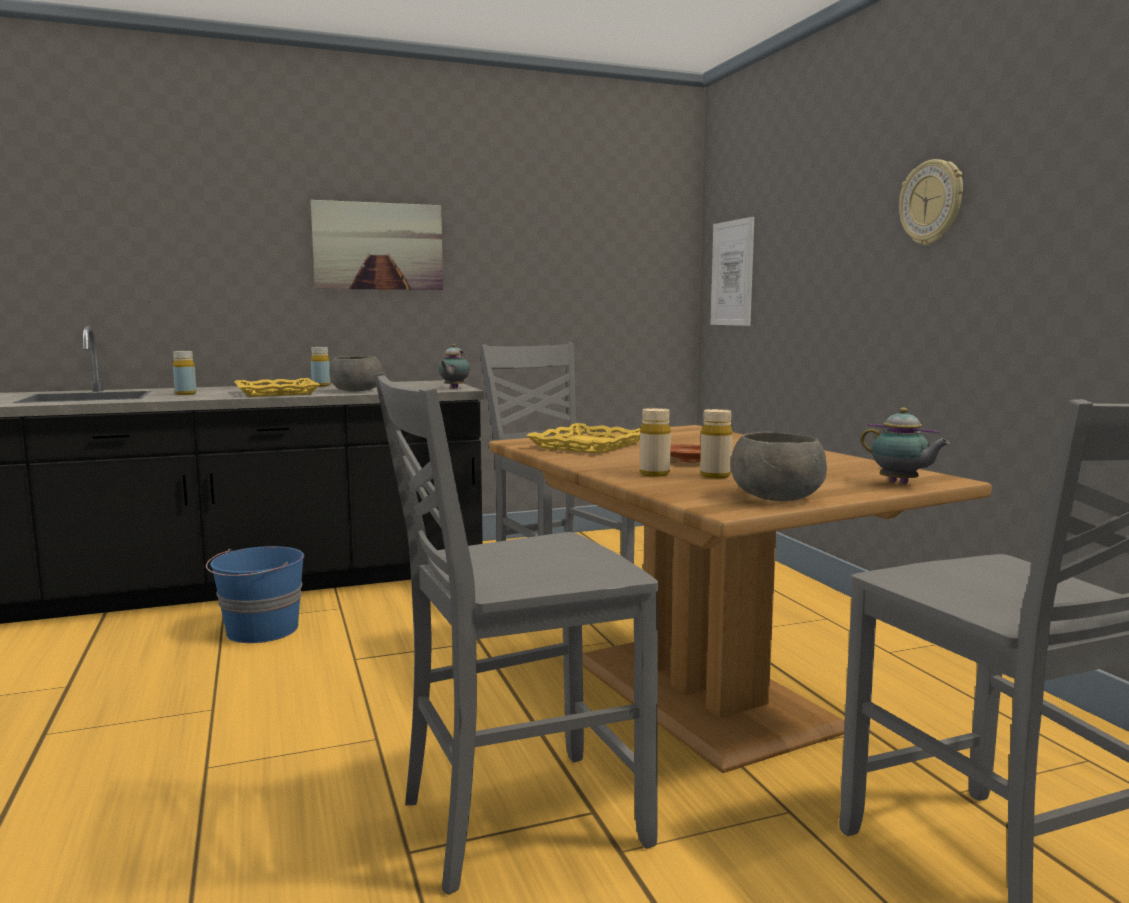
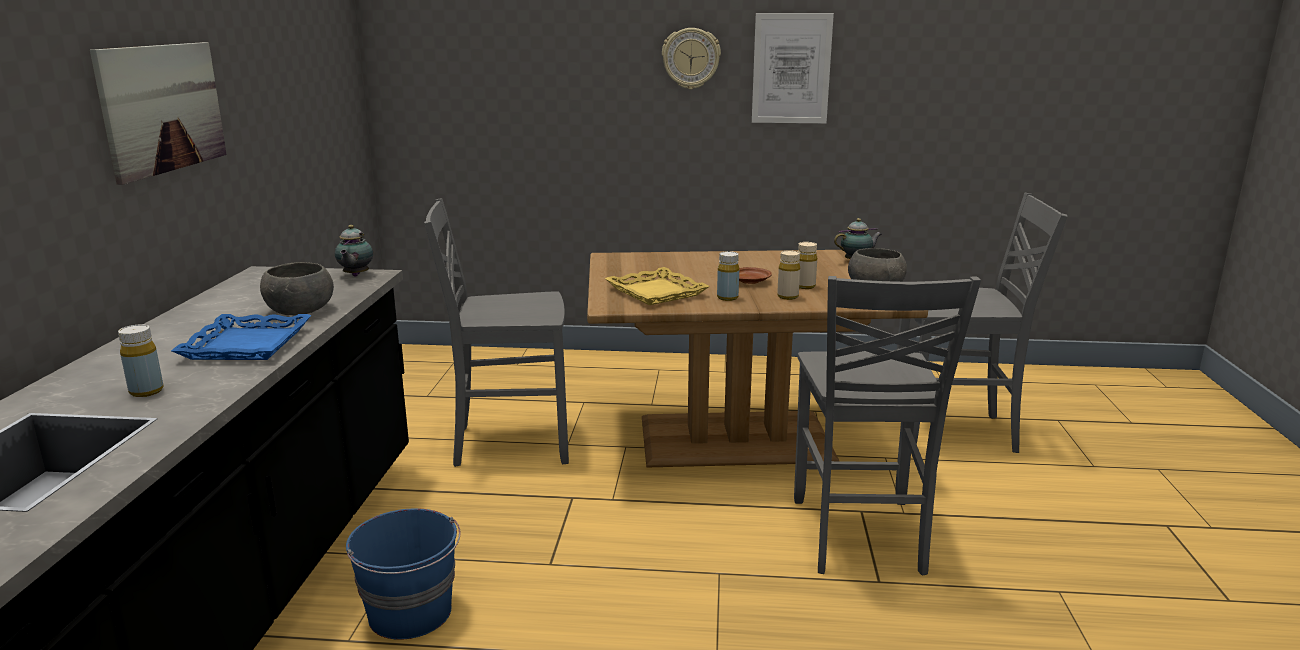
camera: 65 degrees left, 10 degrees up
yellow tray [234,378,320,397] -> blue tray [171,314,312,360]
yellow bottle [311,347,331,386] -> yellow bottle moved to [717,251,739,301]
teapot [439,344,470,388] -> teapot turned 45 degrees clockwise [335,225,373,277]
picture [710,217,754,326] -> picture moved to [752,13,834,123]

